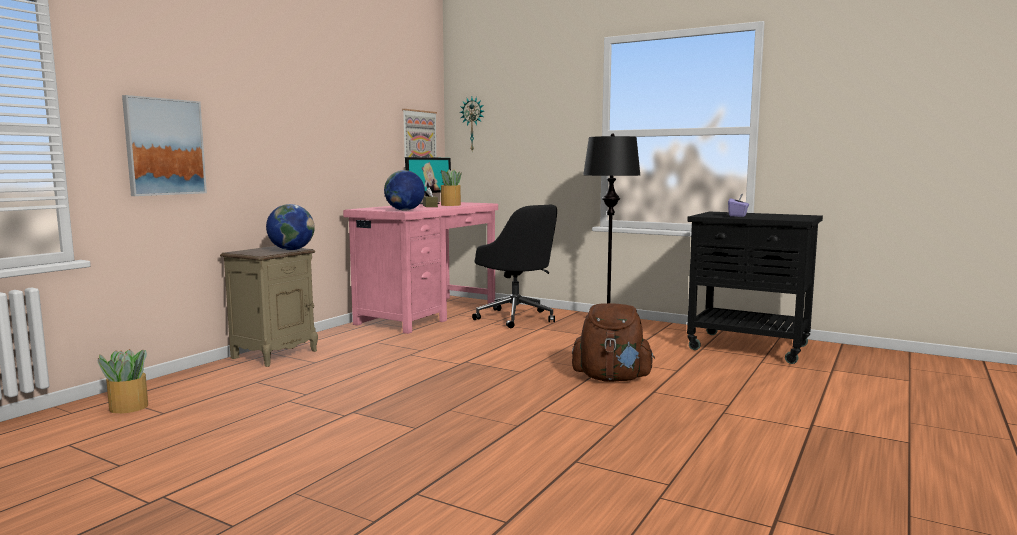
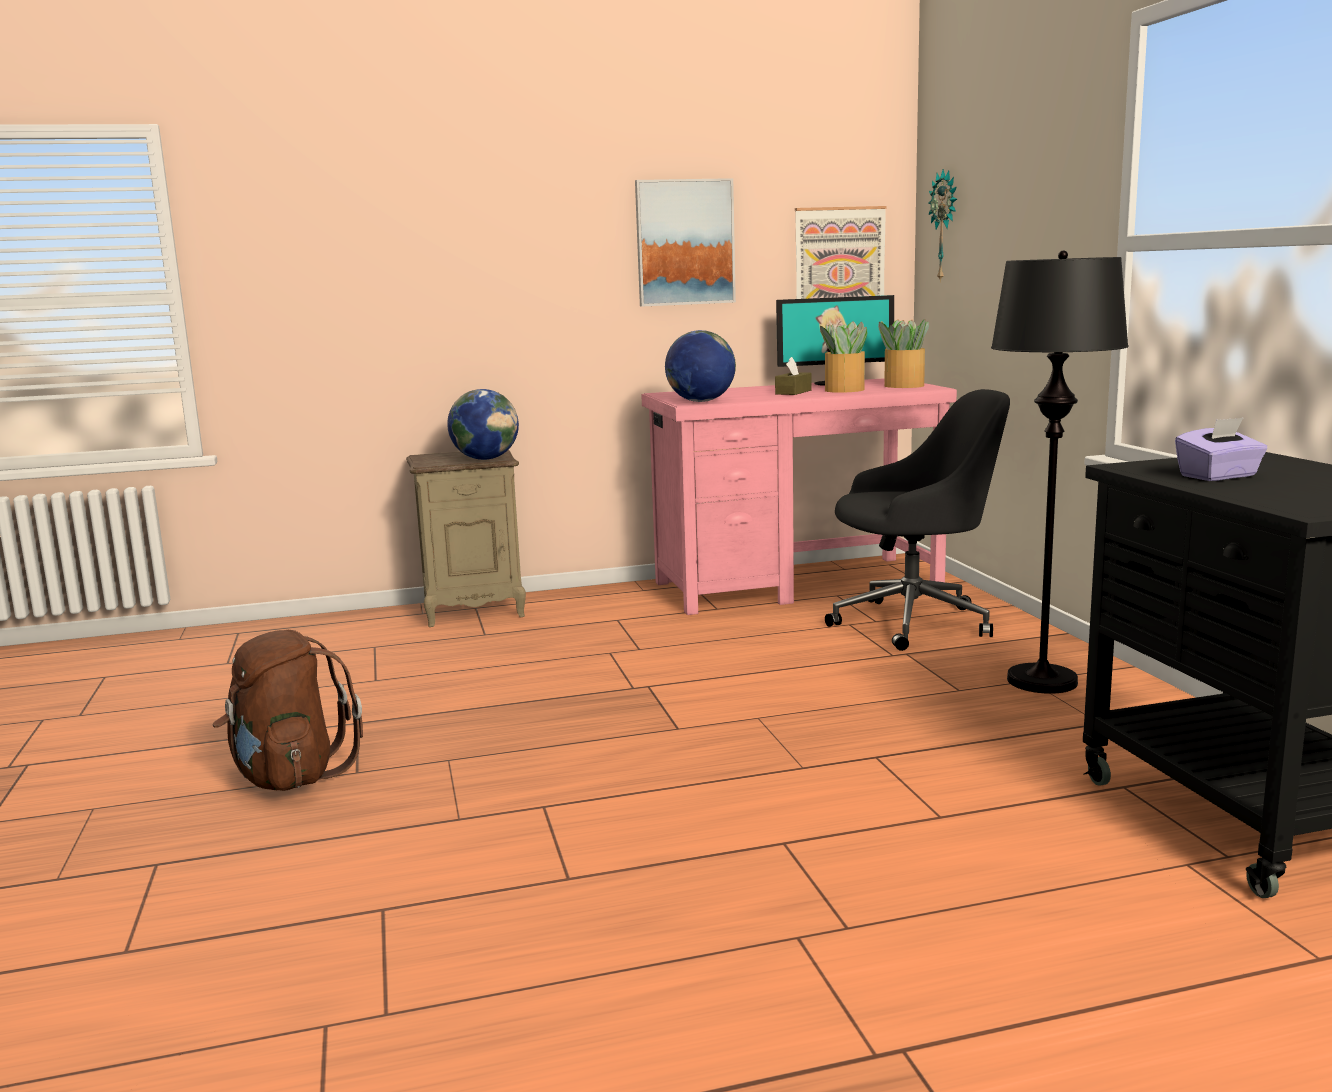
camera: 45 degrees right, 5 degrees up
potted plant [98,349,148,413] -> potted plant moved to [878,319,929,388]
picture [122,95,207,196] -> picture moved to [635,178,736,307]
black office chair [472,205,557,328] -> black office chair turned 105 degrees counterclockwise [825,389,1010,651]
brown backpack [572,303,655,382] -> brown backpack moved to [212,630,363,791]

